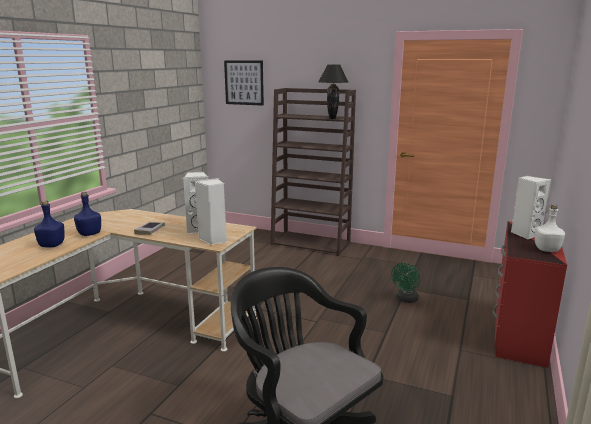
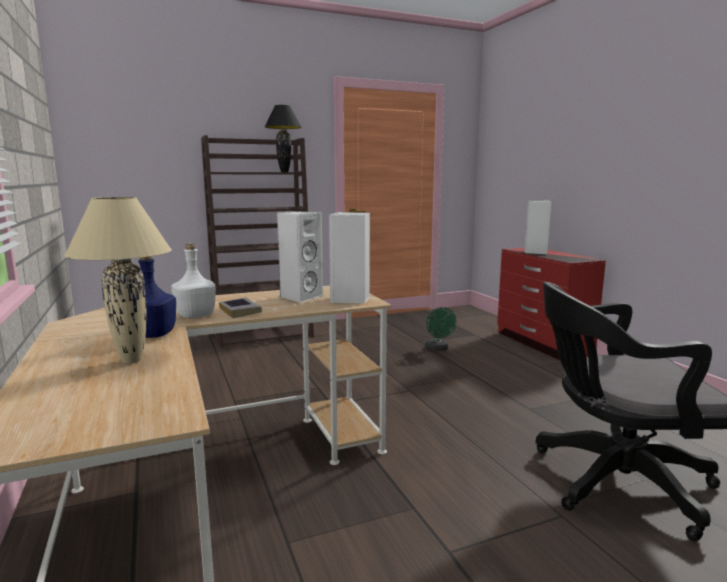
camera: 45 degrees left, 5 degrees down
blue bottle [34,201,65,248] -> beige table lamp [64,197,172,364]
picture [224,60,264,106] -> none
white bottle [535,205,565,252] -> white bottle moved to [171,243,216,318]

